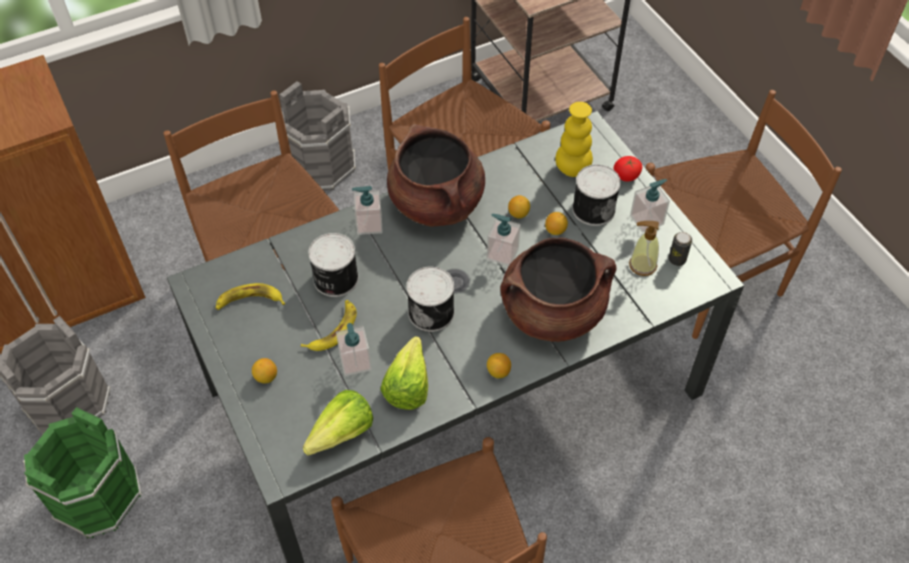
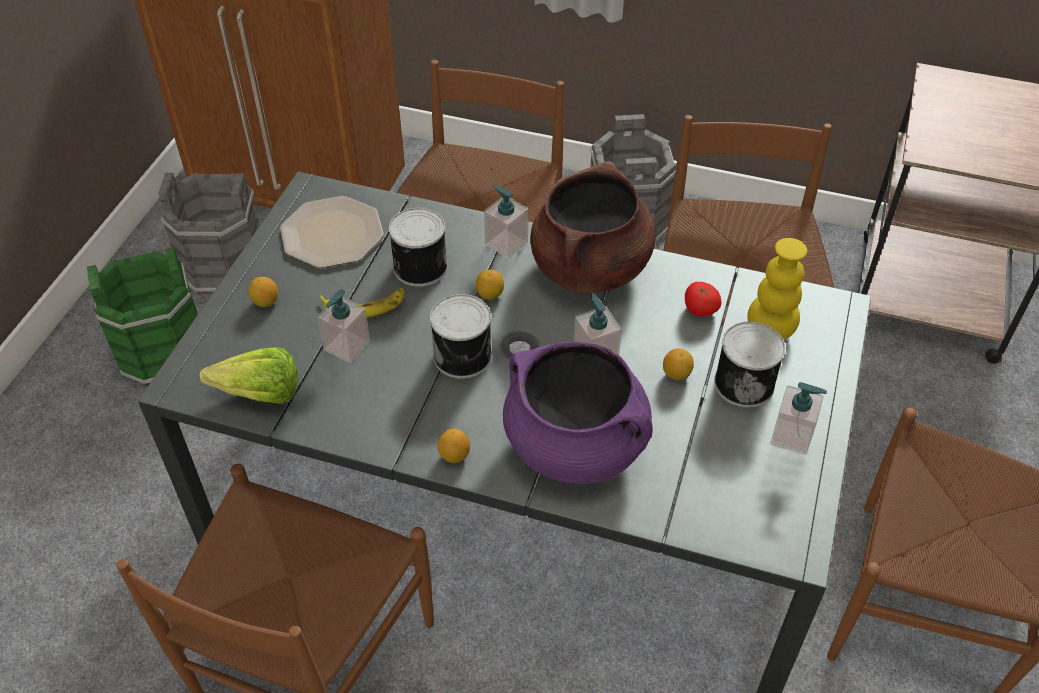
camera: 45 degrees right, 5 degrees down
banana [216,283,285,310] -> plate [280,196,384,268]
lettuce [380,336,428,410] -> none
brown cooking pot [500,237,617,342] -> purple cooking pot [503,342,653,484]
lemon [508,195,530,219] -> lemon moved to [476,270,504,300]
tomato [613,156,642,182] -> tomato moved to [685,282,721,316]
soap dispenser [629,221,659,276] -> none
can [669,232,692,266] -> none

